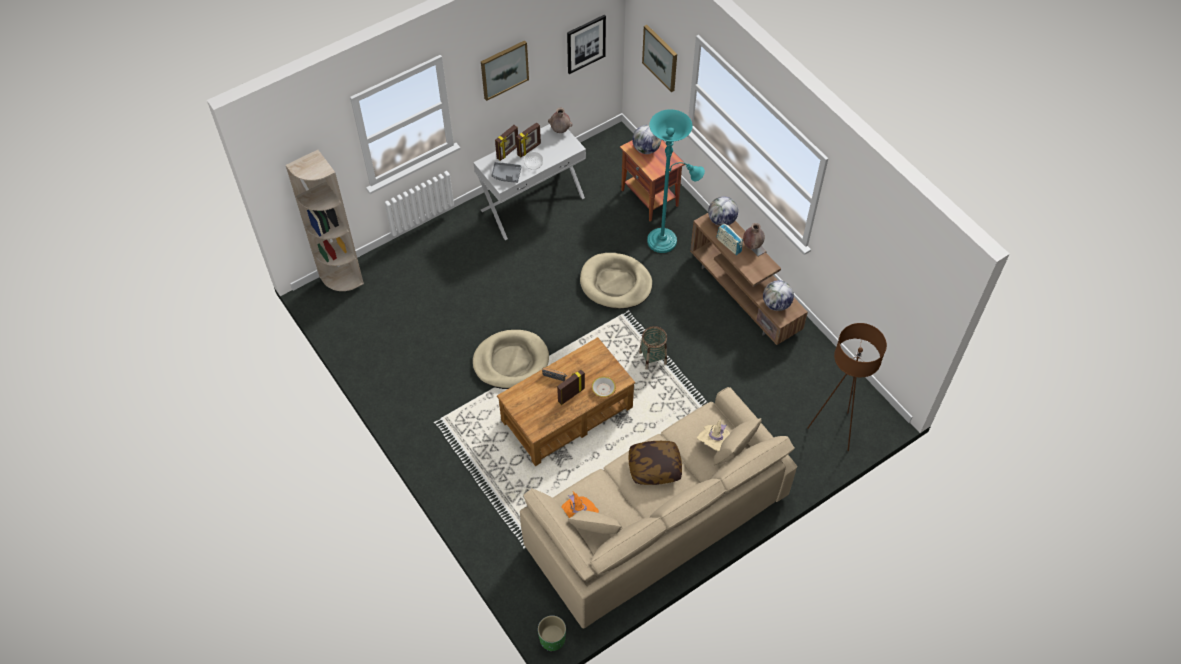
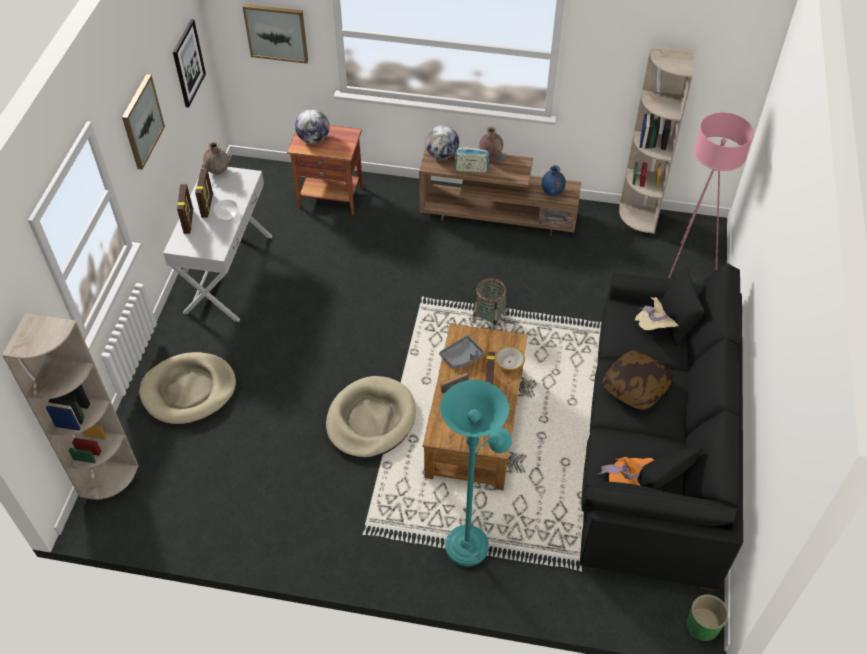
camera: 45 degrees left, 5 degrees down
grey tray [492,162,521,183] -> grey tray moved to [439,335,485,369]
beige sofa [520,387,797,629] -> black sofa [580,263,743,591]
beige dog bed [580,253,653,309] -> beige dog bed moved to [139,352,236,424]
turquoise floor lamp [647,109,705,253] -> turquoise floor lamp moved to [440,380,512,567]
globe [763,280,794,311] -> blue vase [542,165,566,196]
brown floor lamp [807,323,887,451] -> pink floor lamp [669,113,754,278]
none -> beige bookcase [619,45,694,234]

